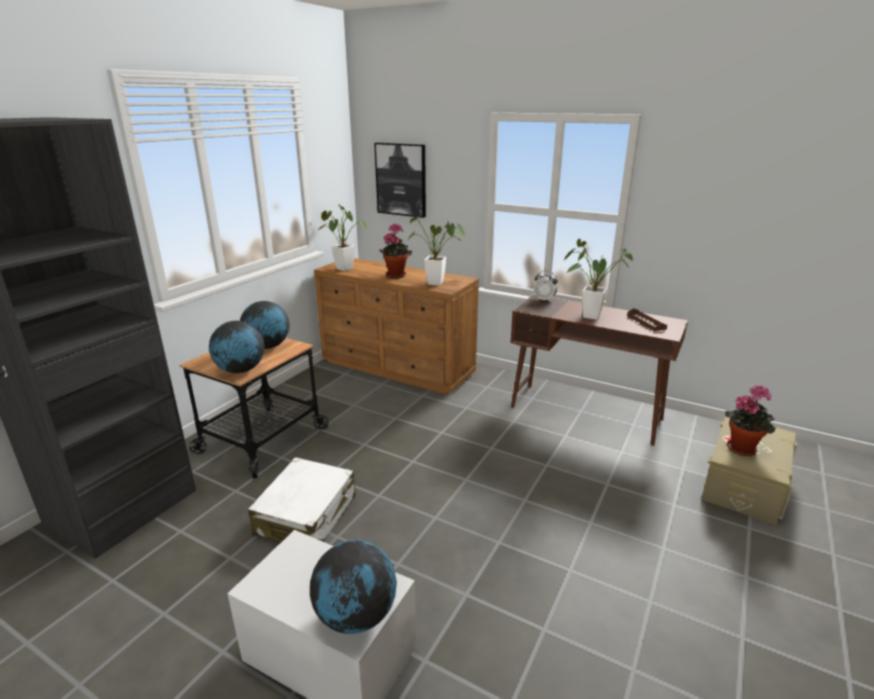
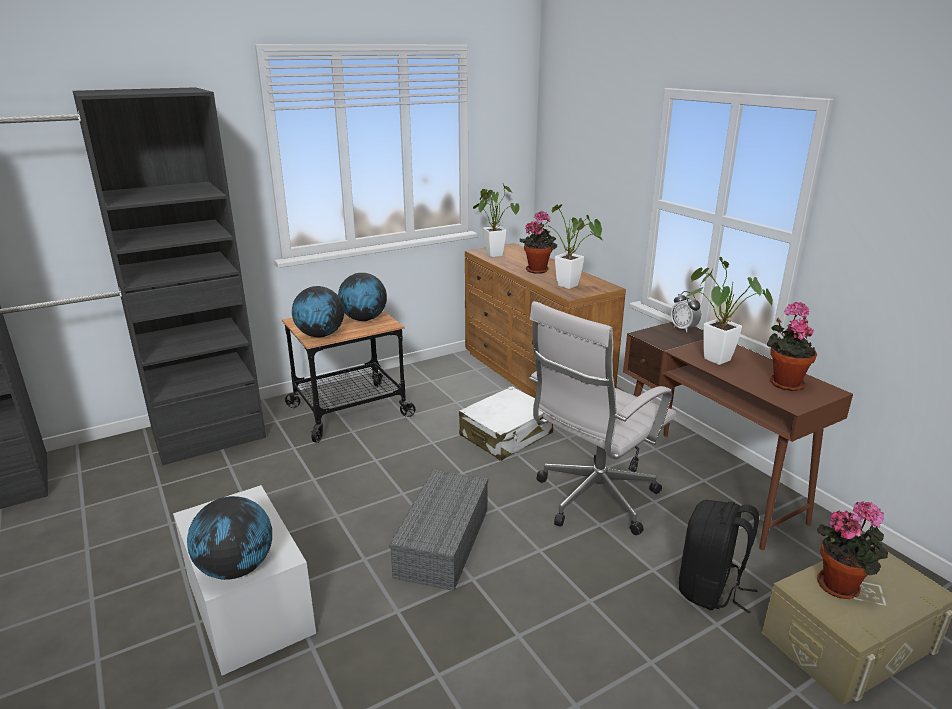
camera: 30 degrees right, 0 degrees up
white suitcase [248,457,356,543] -> white suitcase moved to [459,386,553,461]
picture [374,143,426,218] -> none
brown tray [627,308,667,331] -> potted plant [767,302,817,391]
none -> grey storage box [389,469,488,591]
none -> white office chair [529,301,677,535]
none -> black backpack [679,500,759,614]

